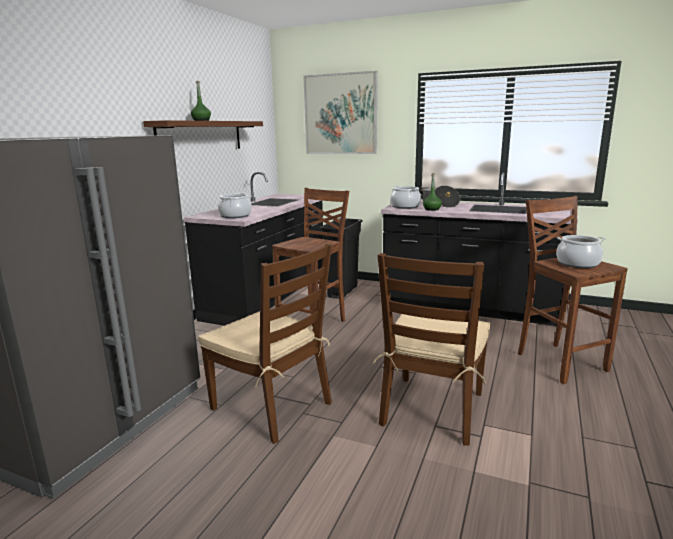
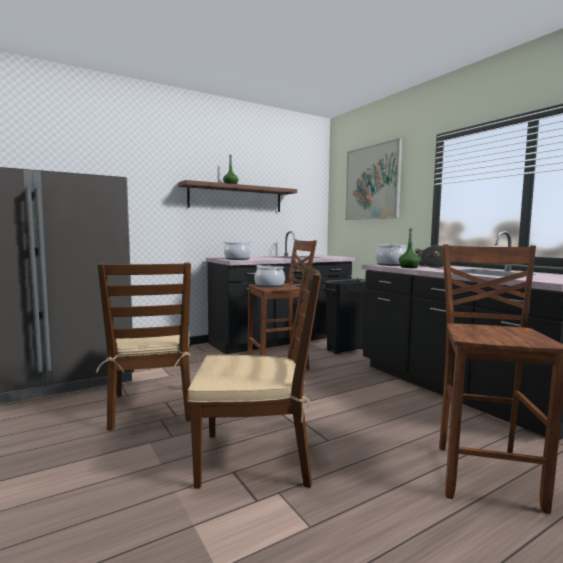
camera: 35 degrees right, 10 degrees down
brown chair [373,253,490,446] -> brown chair turned 150 degrees counterclockwise [188,266,321,489]
cooking pot [556,235,606,268] -> cooking pot moved to [254,265,285,287]

